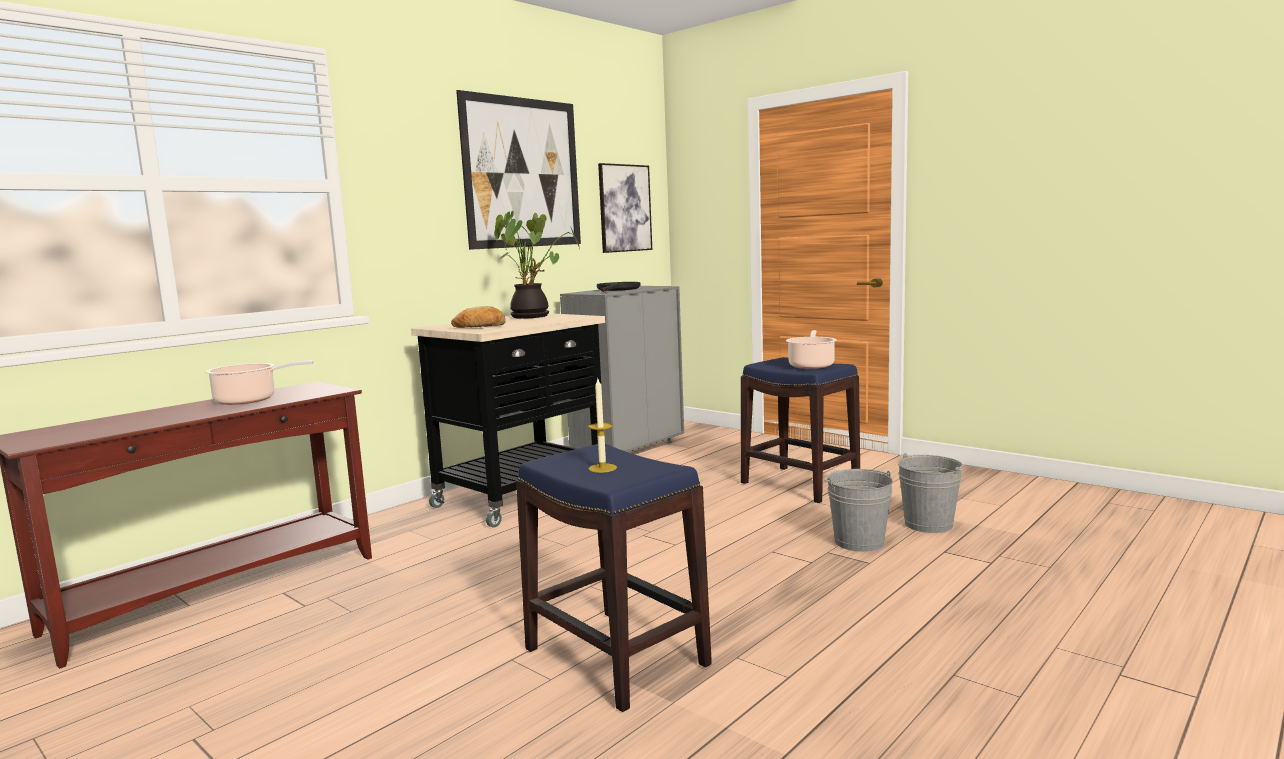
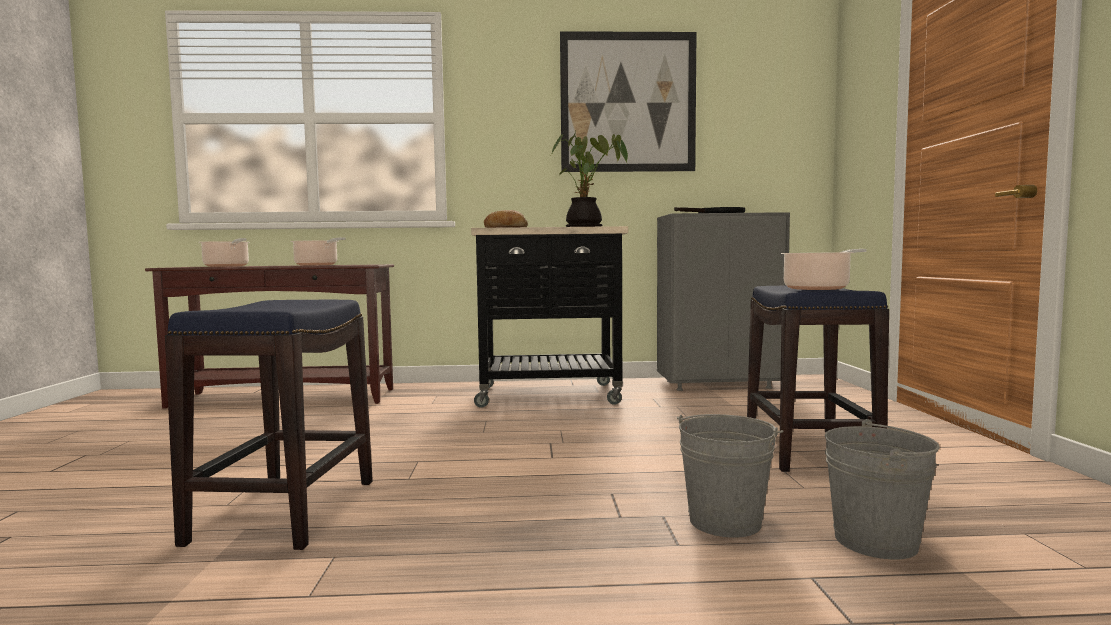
camera: 45 degrees right, 5 degrees down
candle [588,379,617,473] -> none
picture [598,163,652,253] -> none
none -> cooking pot [199,238,250,267]

